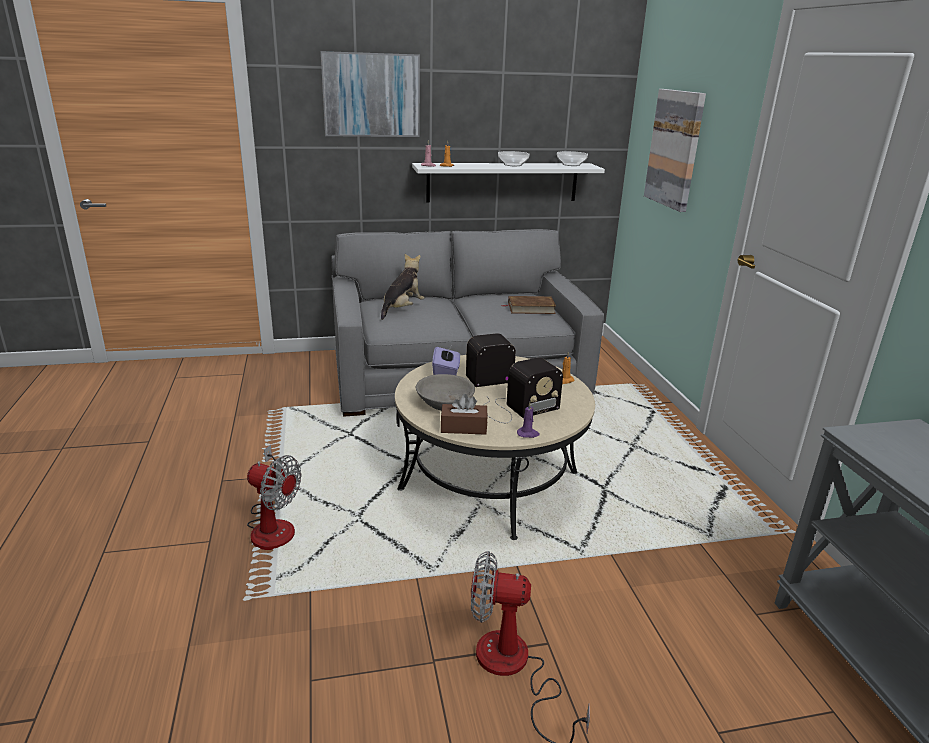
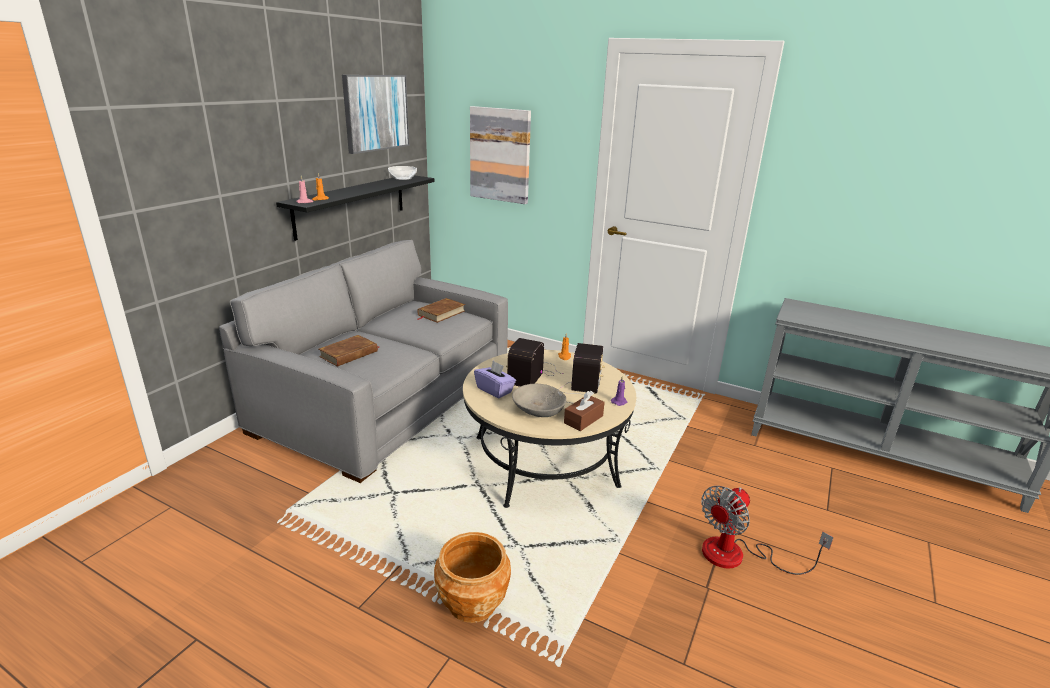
camera: 50 degrees left, 0 degrees up
fan [247,445,301,550] -> brown planter [434,532,511,623]
picture [321,51,420,137] -> picture moved to [342,75,409,154]
plush toy [381,254,425,320] -> brown book [319,335,379,367]
white shelf [412,163,605,202] -> black shelf [276,175,435,241]
bowl [498,151,530,166] -> none

